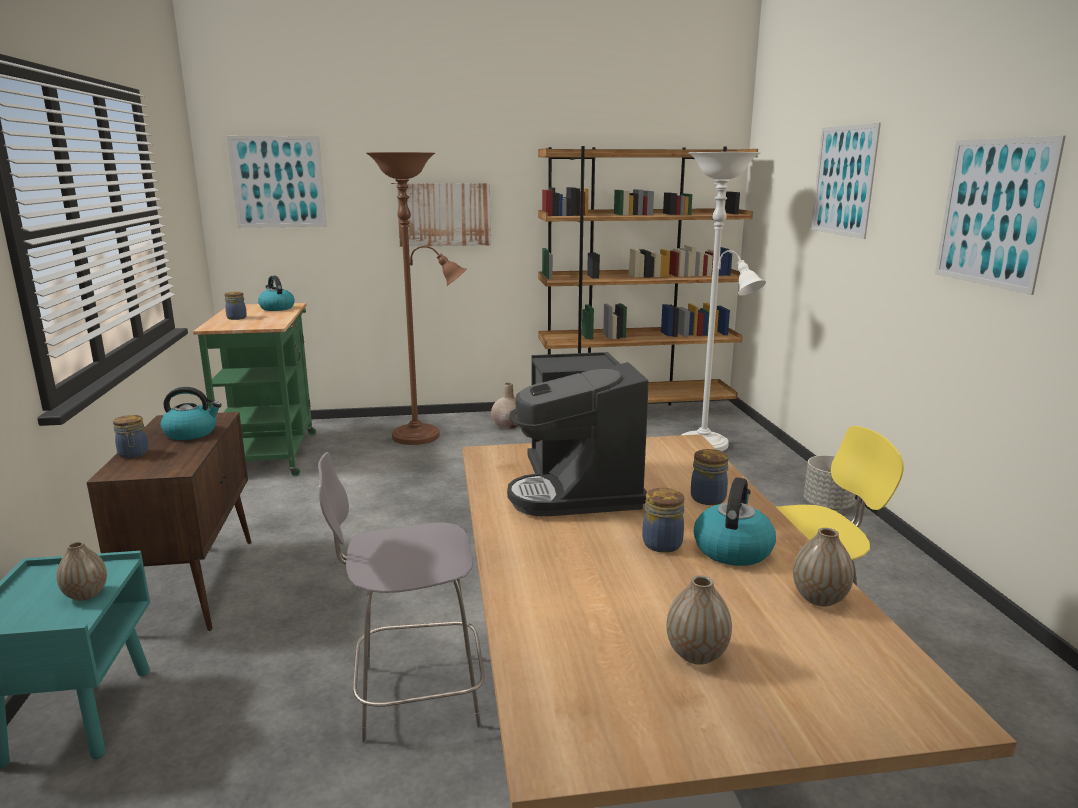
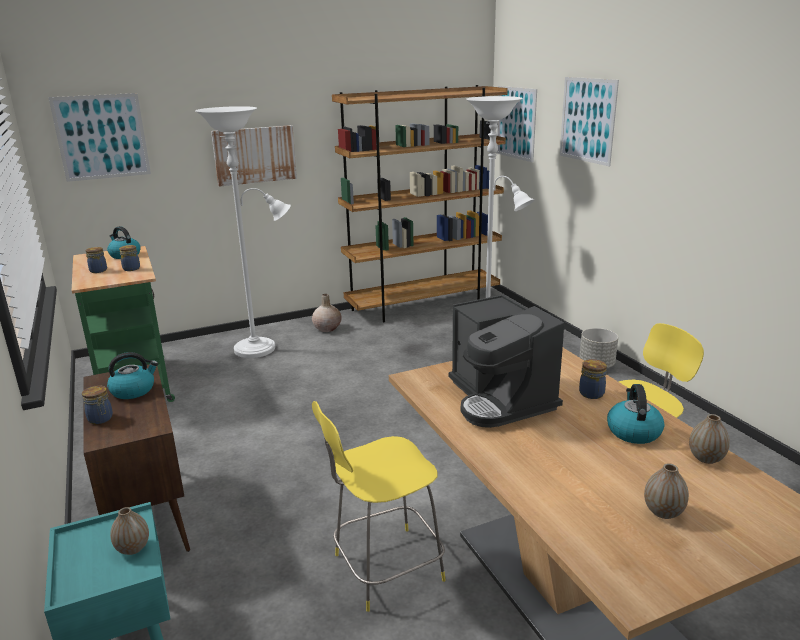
camera: 15 degrees left, 5 degrees up
grey chair [318,452,485,742] -> yellow chair [312,401,446,612]
brown floor lamp [366,152,467,445] -> white floor lamp [195,106,291,358]
jar [642,488,684,553] -> jar moved to [119,245,140,271]
picture [935,136,1066,295] -> picture moved to [496,86,537,162]

